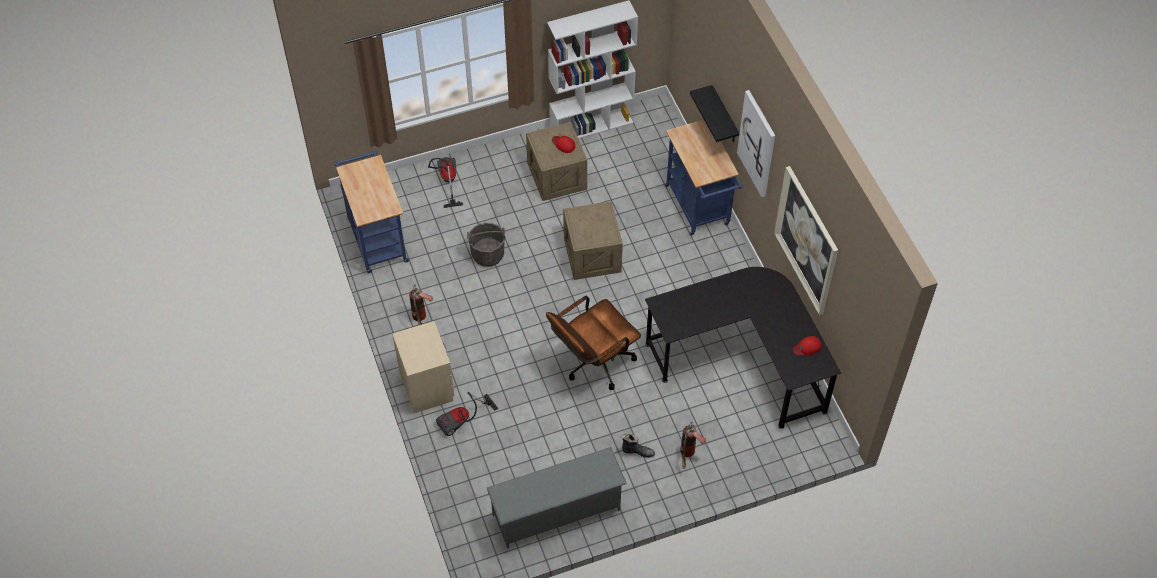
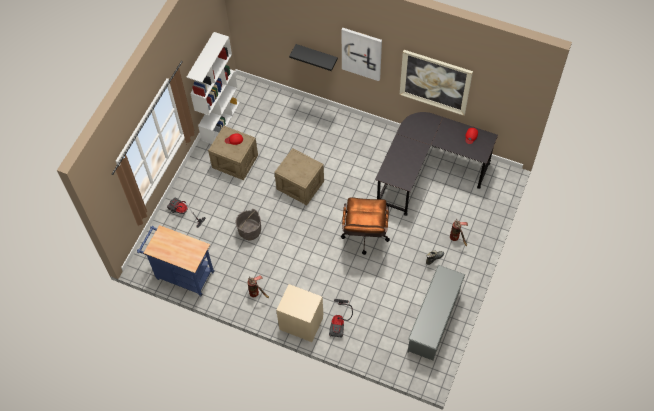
camera: 45 degrees left, 5 degrees up
blue cart [665,120,743,236] -> none

